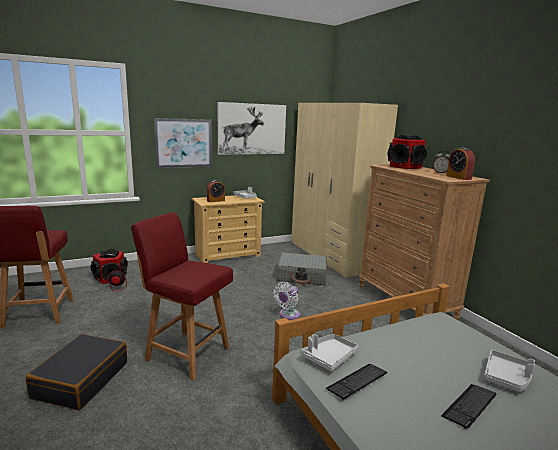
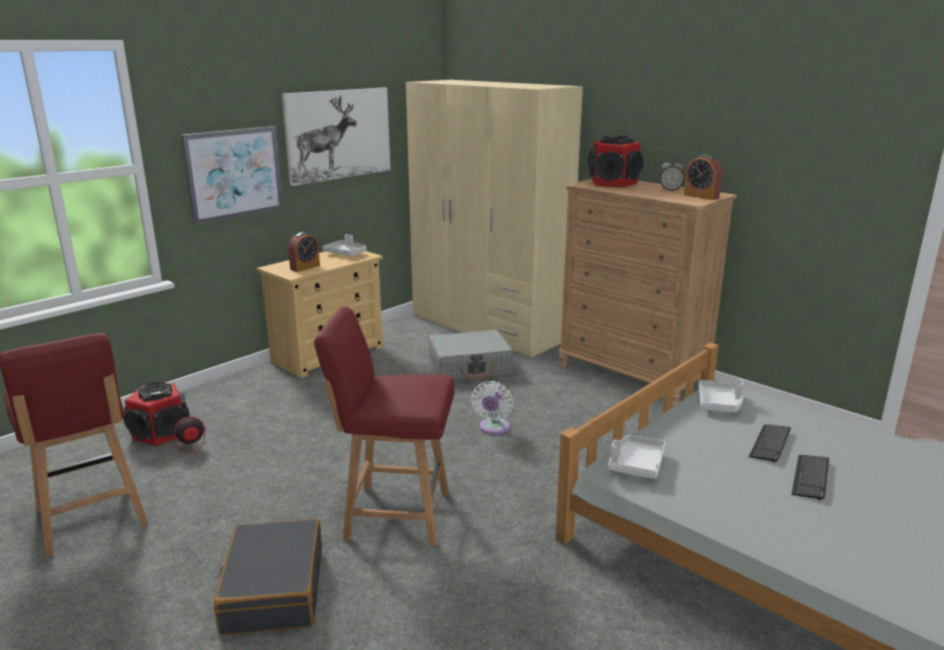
camera: 20 degrees left, 5 degrees up
keyboard [326,364,387,400] -> keyboard moved to [749,424,791,463]
grey tray [484,350,535,392] -> grey tray moved to [698,379,744,413]

